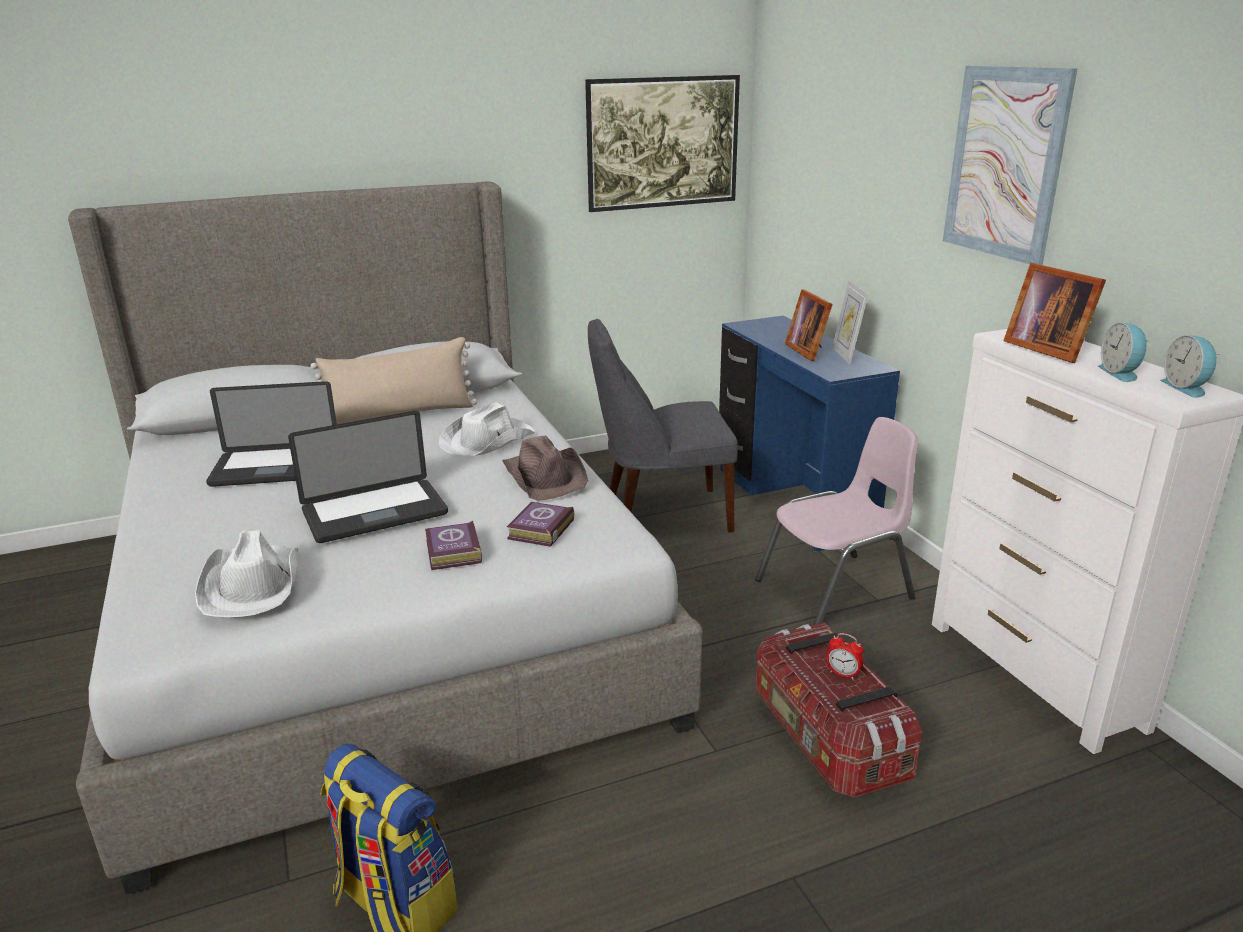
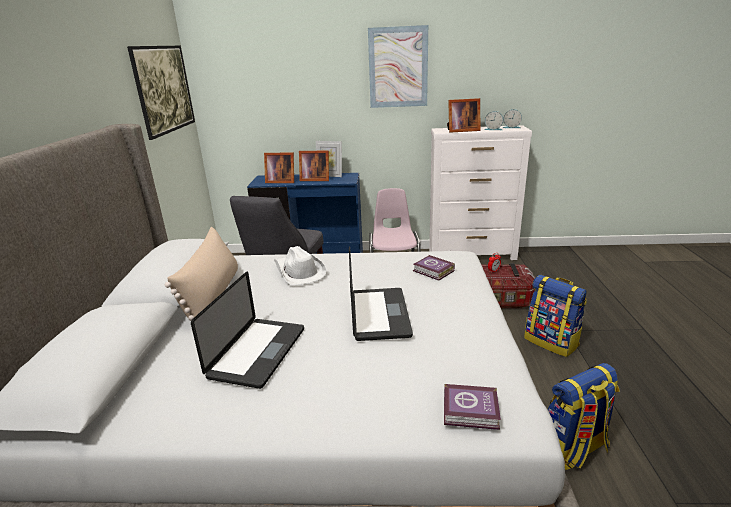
camera: 65 degrees left, 0 degrees up
white hat [195,530,298,617] -> none
book [425,521,482,570] -> book moved to [444,384,501,430]
brown hat [502,436,588,501] -> none
none -> picture frame [264,153,294,183]
none -> backpack [524,275,587,357]

